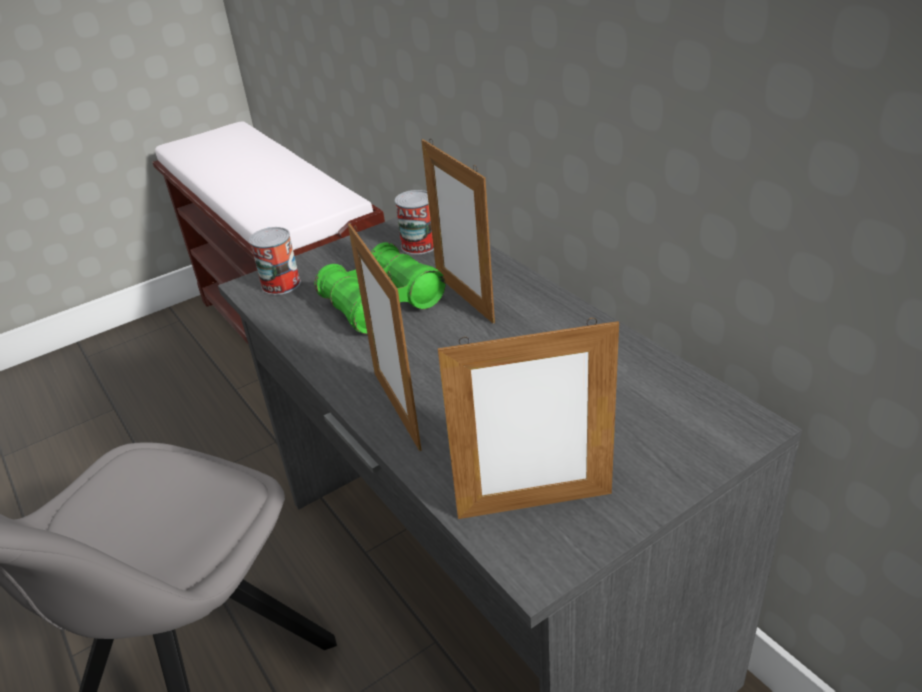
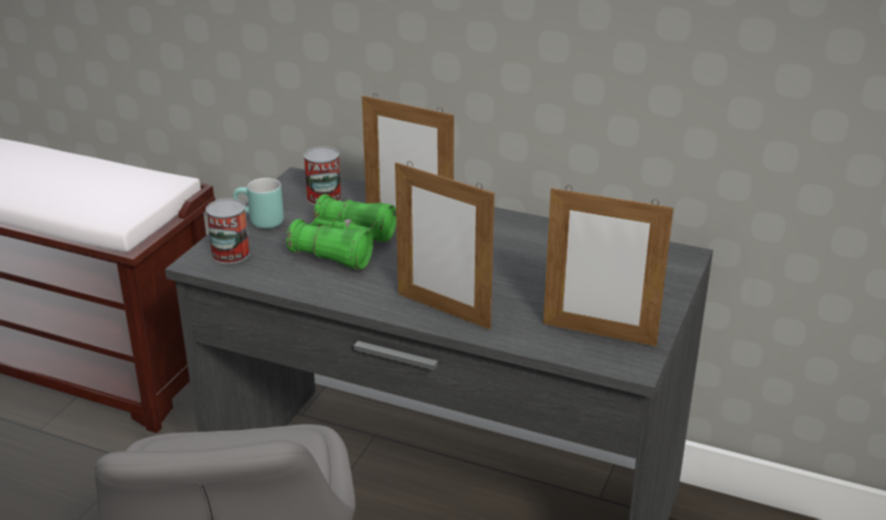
camera: 35 degrees left, 5 degrees down
picture frame [438,318,619,519] -> picture frame turned 60 degrees clockwise [543,185,674,346]
none -> turquoise mug [233,178,284,229]

